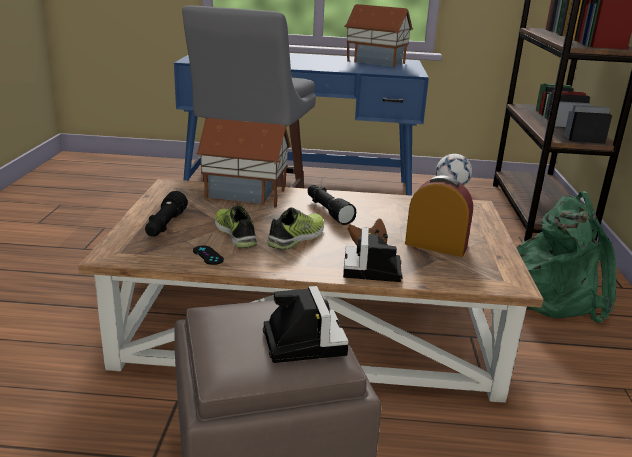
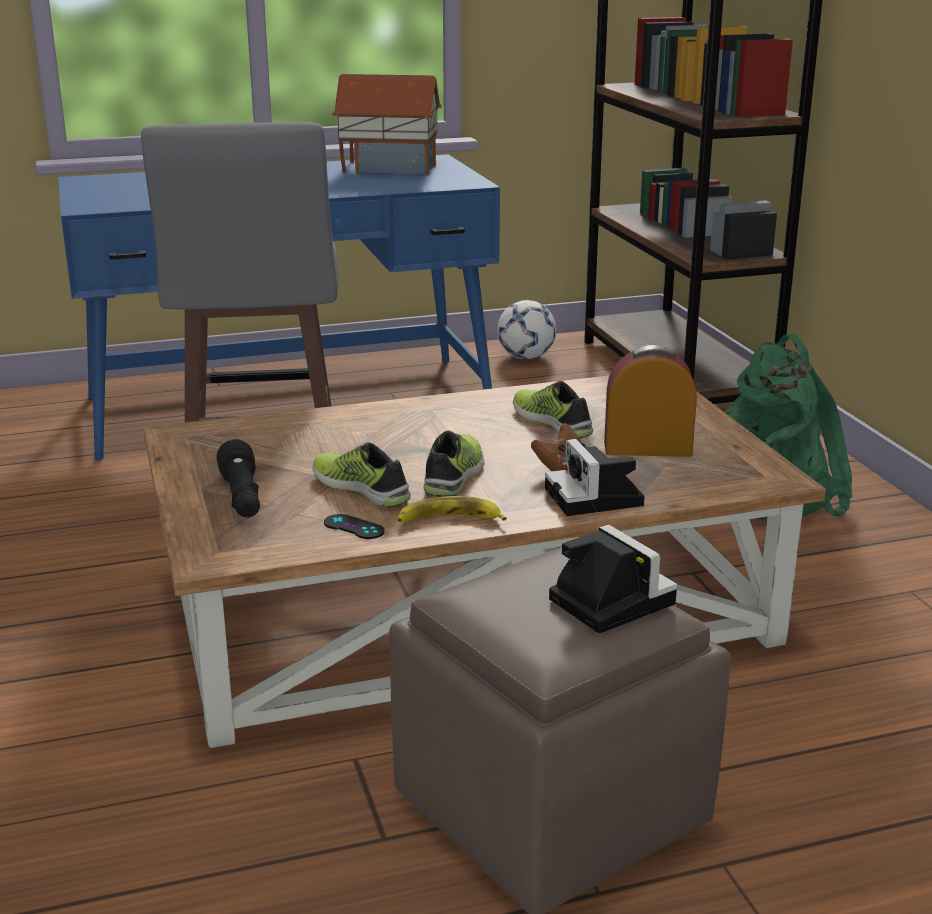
camera: 20 degrees left, 0 degrees up
toy house [196,118,292,207] -> none
black flashlight [308,185,356,225] -> none
none -> banana [397,496,507,522]
none -> shoe [513,381,593,438]

